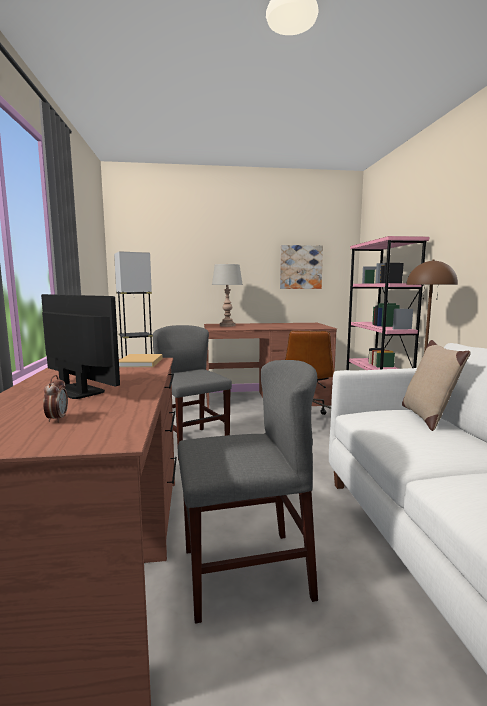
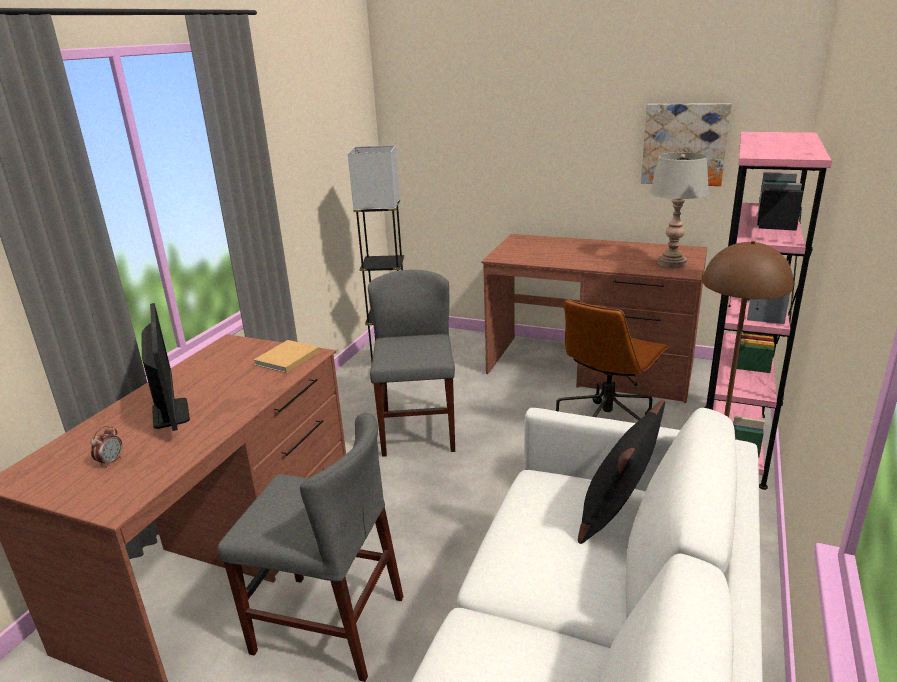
camera: 30 degrees right, 15 degrees up
grey table lamp [212,264,243,327] -> grey table lamp moved to [650,152,709,268]
beige pillow [402,340,471,431] -> black pillow [578,400,665,544]

